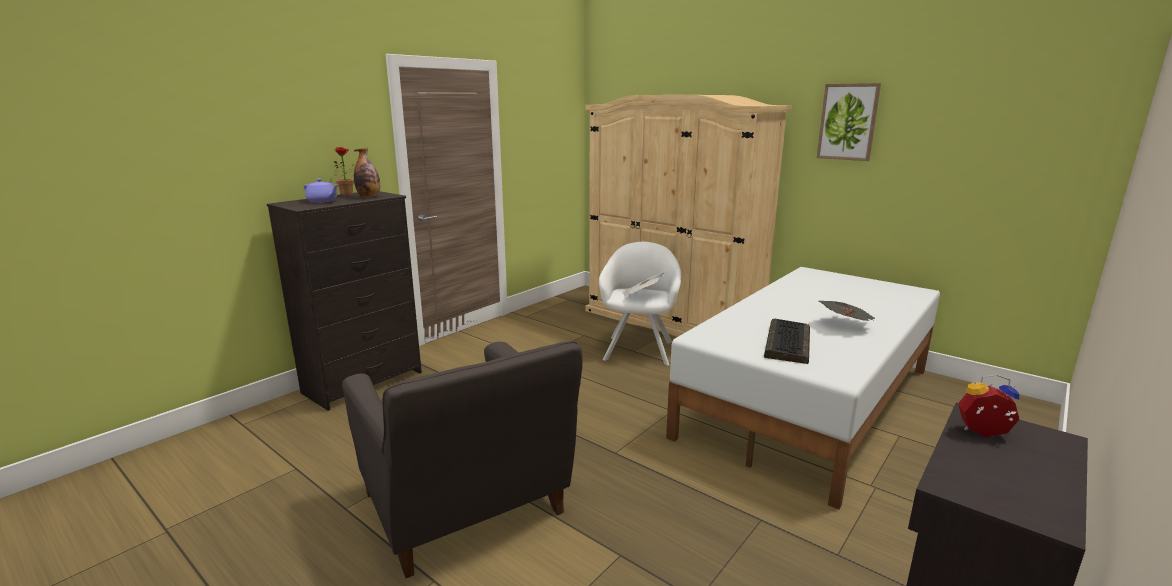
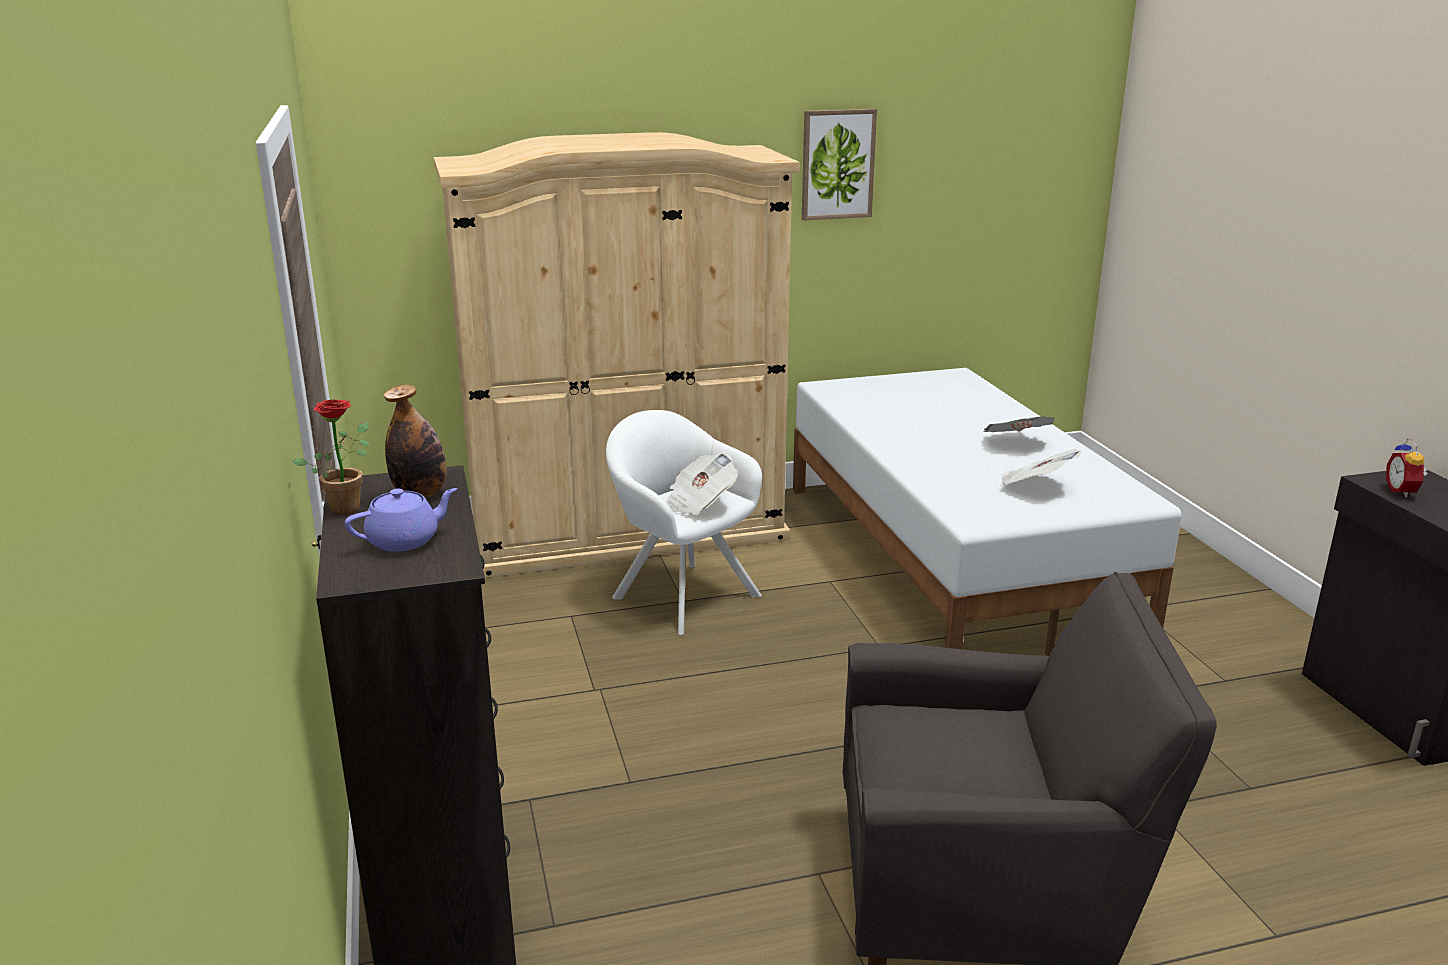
camera: 55 degrees left, 5 degrees up
keyboard [764,319,810,364] -> newspaper [1000,449,1081,486]
alarm clock [958,375,1020,437] -> alarm clock turned 45 degrees counterclockwise [1386,438,1428,498]

